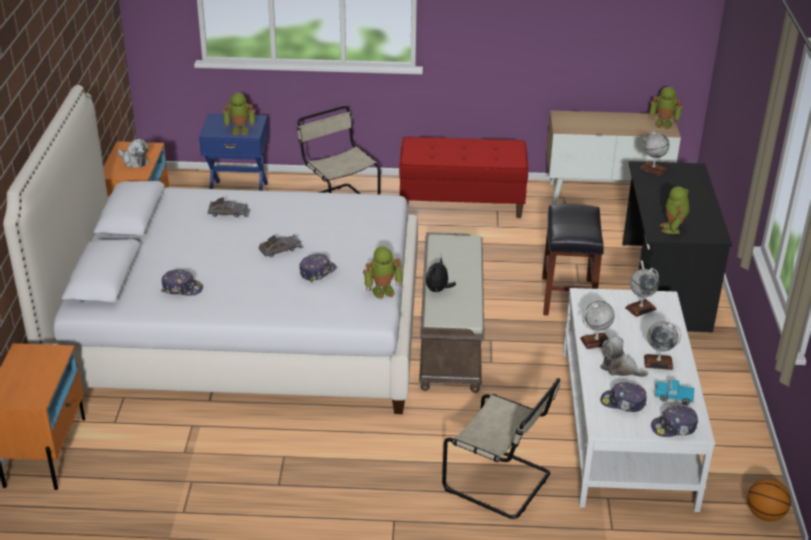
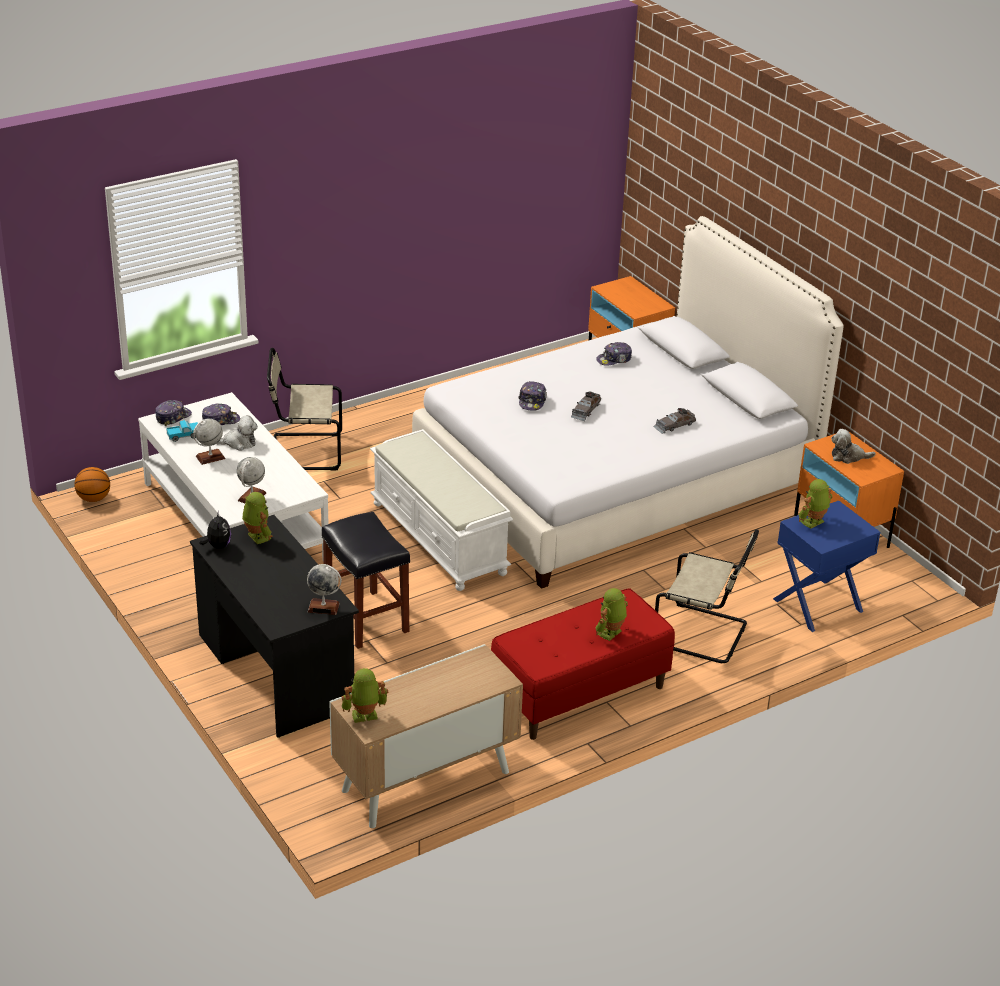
camera: 145 degrees right, 0 degrees up
toy robot [363,246,403,300] -> toy robot moved to [595,588,628,641]
brown bench [419,232,484,393] -> white bench [370,429,513,591]
plush toy [426,258,456,293] -> plush toy moved to [200,510,231,549]
globe [580,301,615,349] -> none

